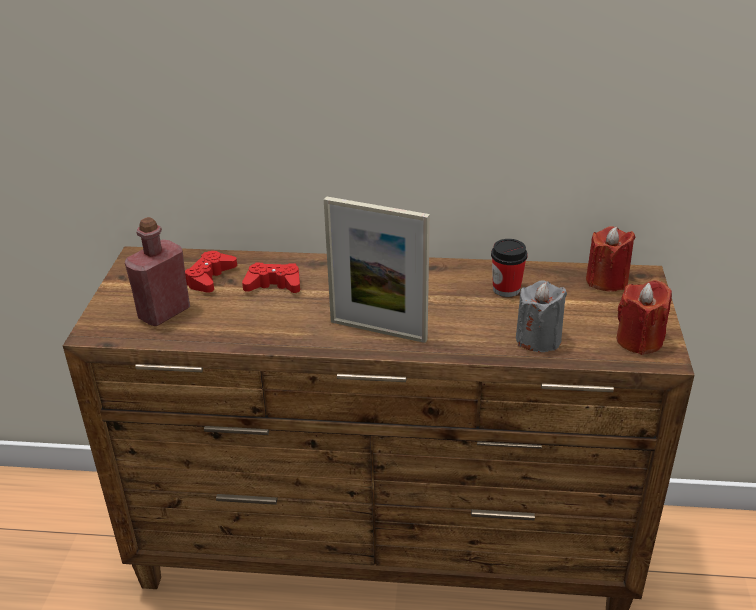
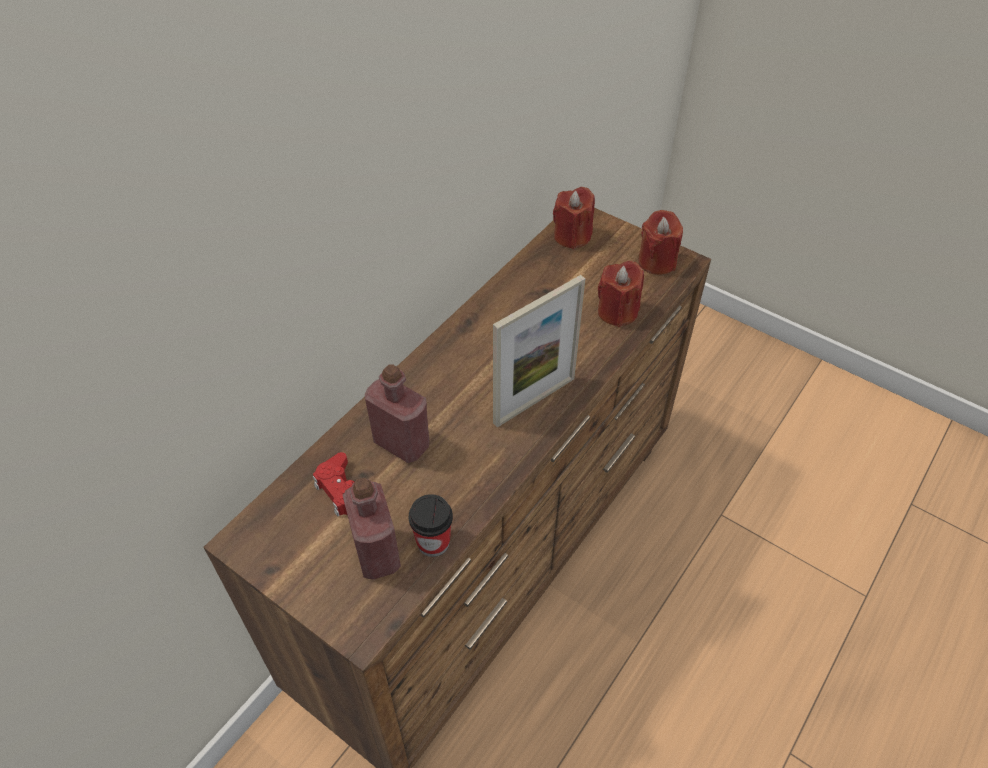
camera: 60 degrees left, 15 degrees up
red game controller [242,263,300,293] -> red bottle [365,364,429,463]
cup [491,239,528,297] -> cup moved to [409,494,453,557]
grey candle [516,280,567,352] -> red candle [598,261,644,327]

